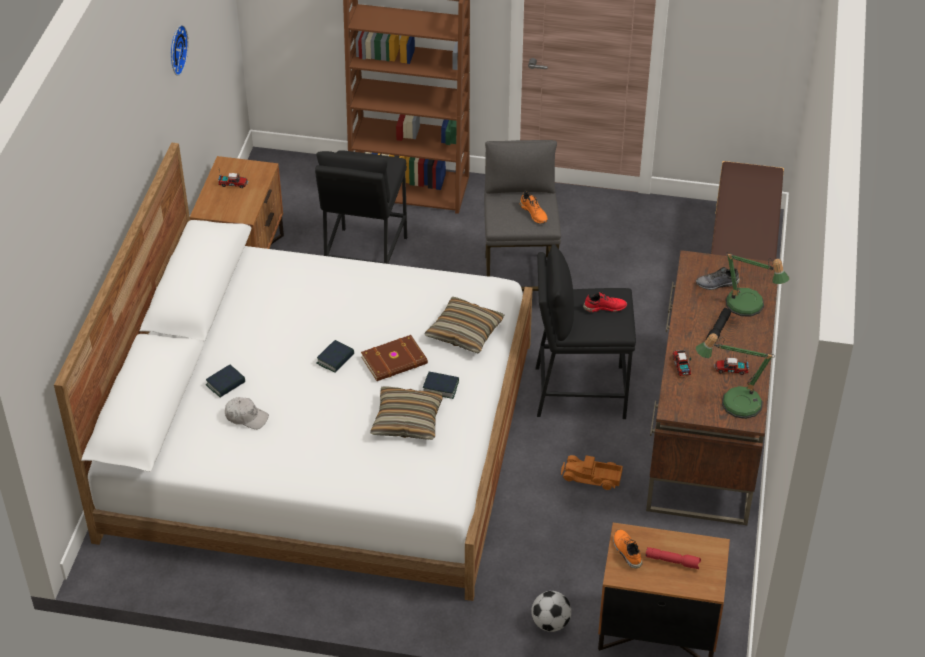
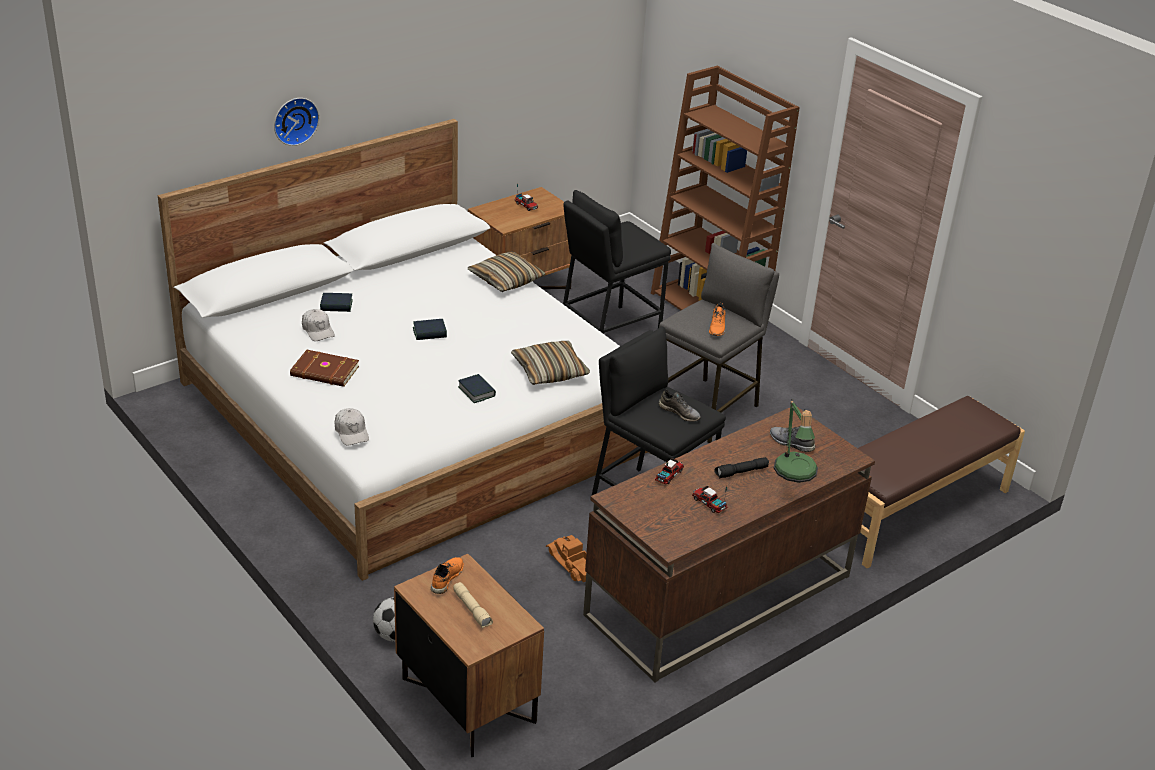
camera: 40 degrees right, 10 degrees down
wall clock [171,25,188,76] -> wall clock moved to [274,98,319,146]
brown book [361,335,428,381] -> brown book moved to [290,350,359,387]
pillow [370,386,443,440] -> pillow moved to [468,251,546,292]
red shoe [583,292,627,312] -> grey shoe [659,389,701,422]
red flashlight [645,547,701,569] -> beige flashlight [453,582,493,628]
table lamp [696,333,775,419] -> none
none -> white cap [335,408,369,445]

